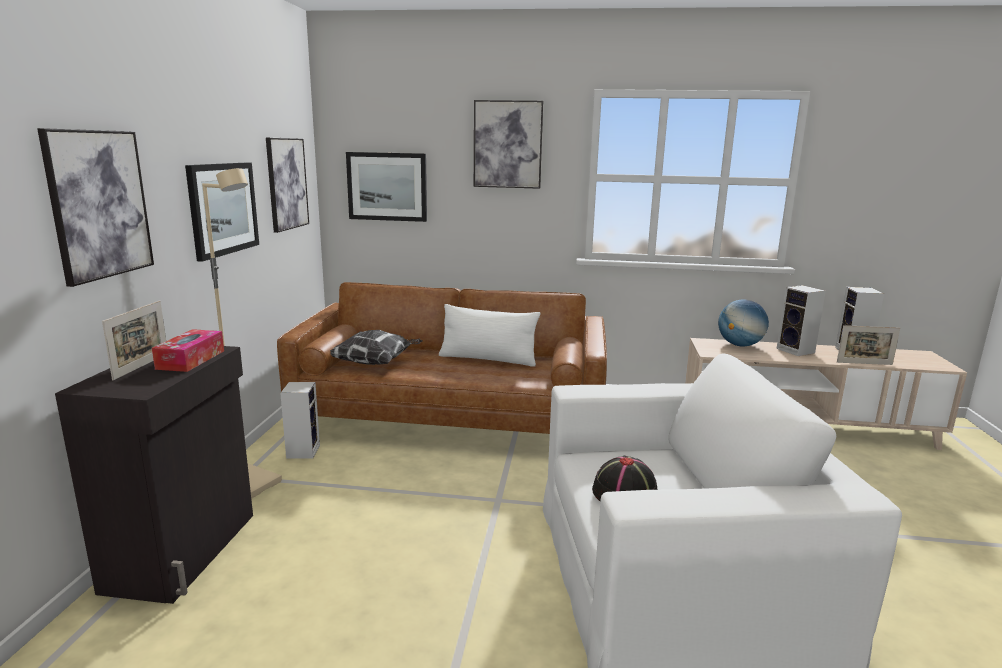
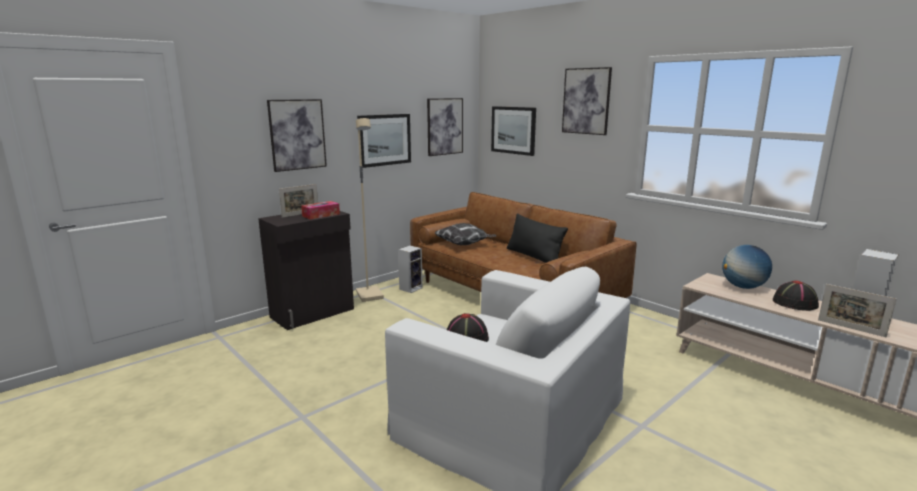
camera: 40 degrees right, 0 degrees up
white pillow [439,304,541,366] -> black pillow [507,214,568,263]
speaker [777,285,826,356] -> black hat [773,280,819,311]

